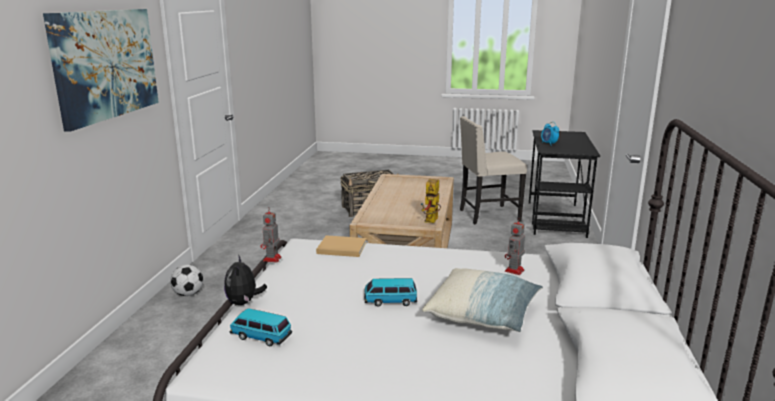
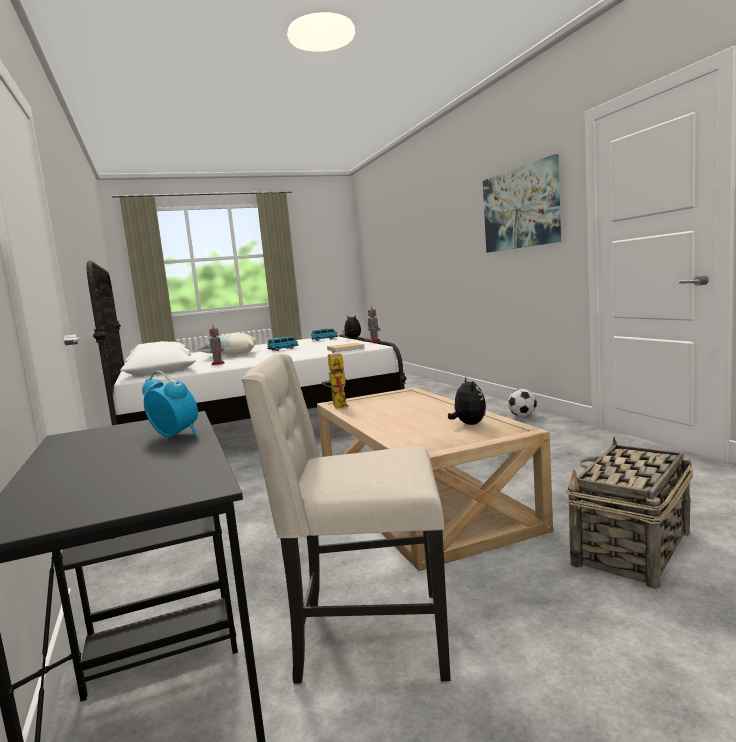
camera: 150 degrees right, 10 degrees down
beige chair [460,116,527,224] -> beige chair turned 135 degrees counterclockwise [241,354,451,684]
none -> plush toy [448,377,486,425]

